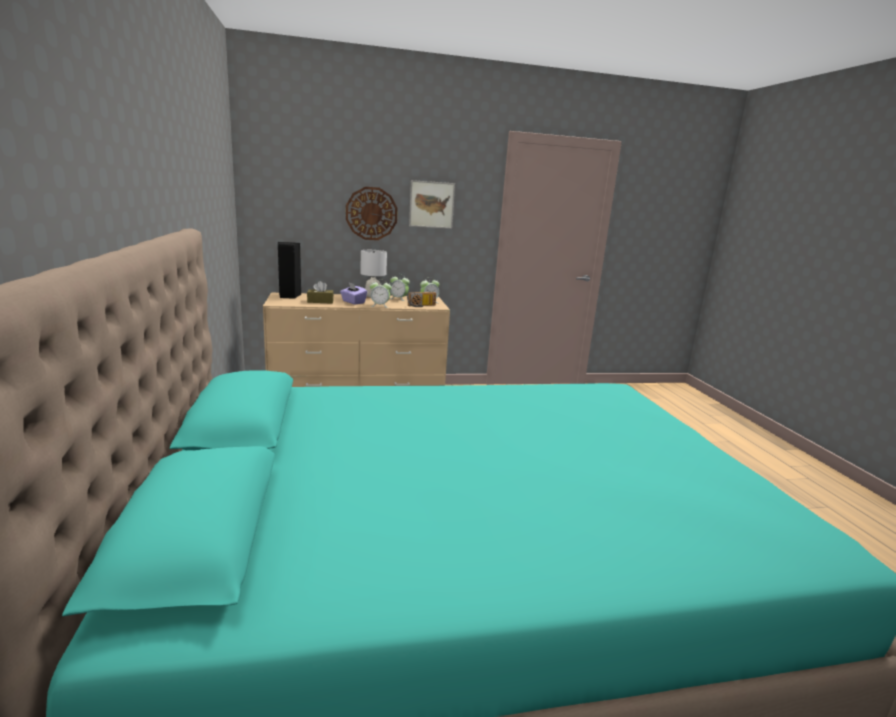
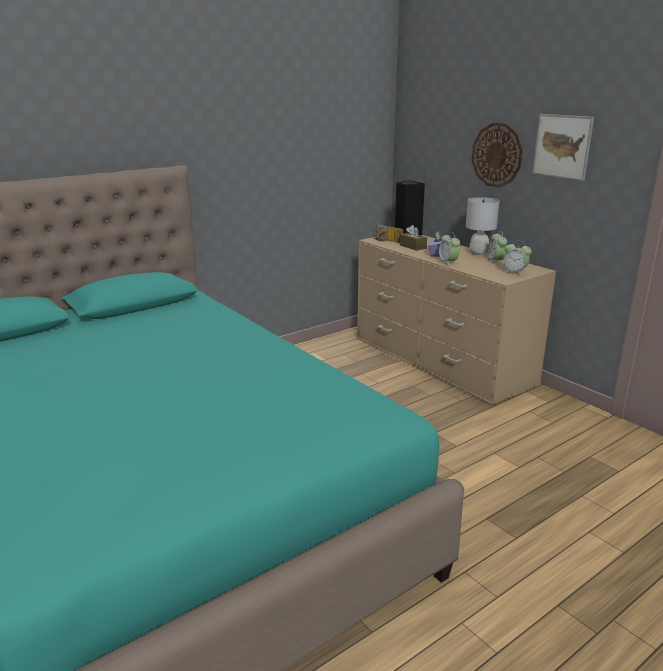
camera: 65 degrees right, 5 degrees up
radio [407,292,436,307] -> radio moved to [373,225,403,243]

